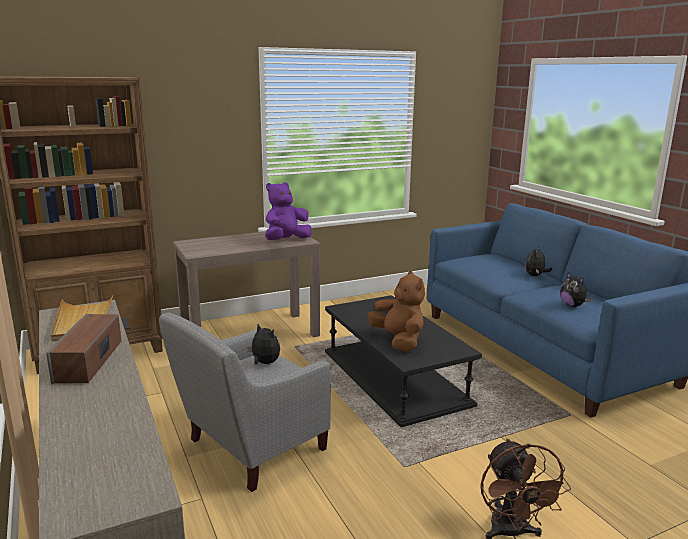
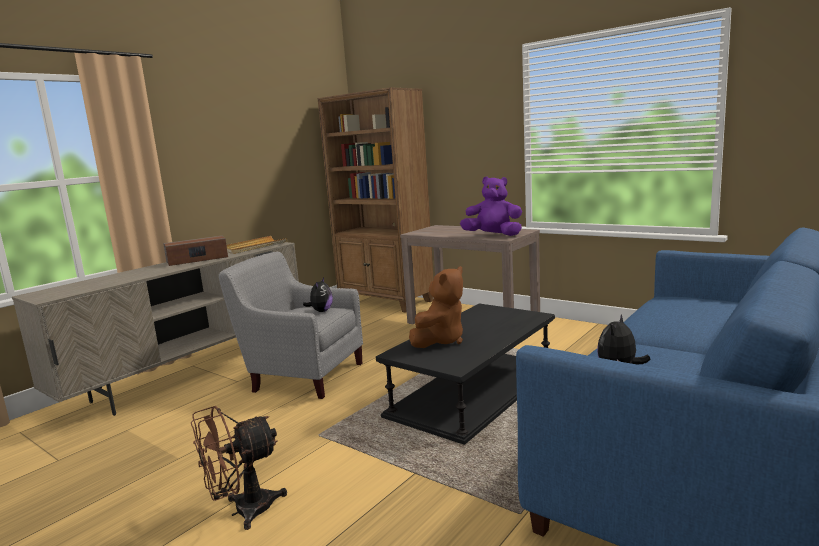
camera: 65 degrees right, 5 degrees down
plush toy [525,246,552,276] -> none

